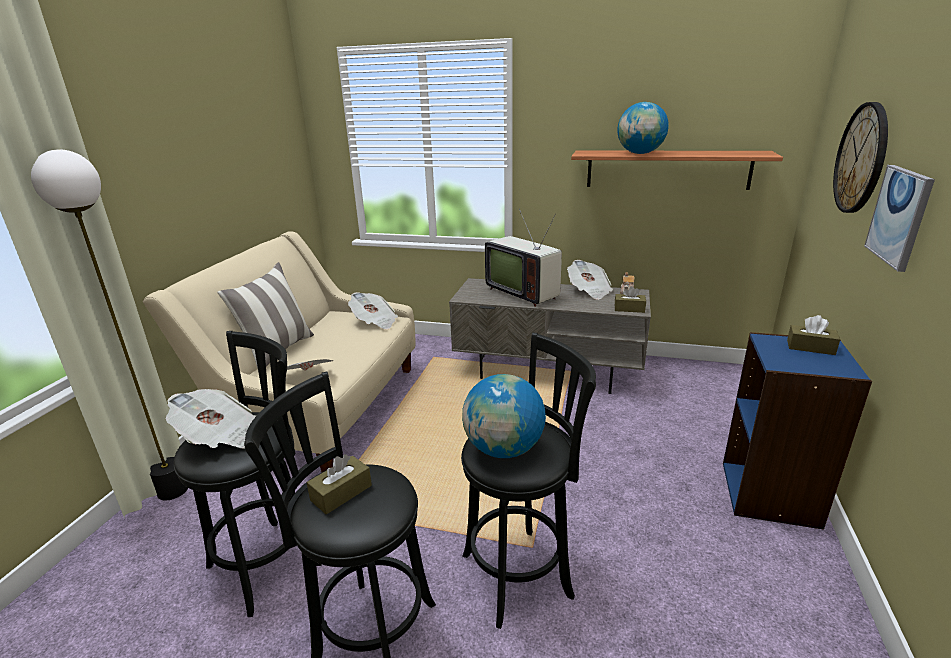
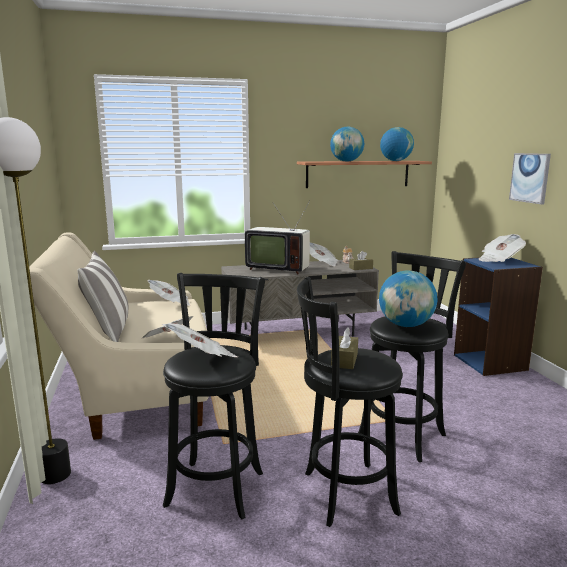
camera: 30 degrees left, 10 degrees down
brown tissue box [787,315,840,355] -> newspaper [479,234,526,262]
wall clock [833,102,888,213] -> none
none -> globe [380,127,414,161]

